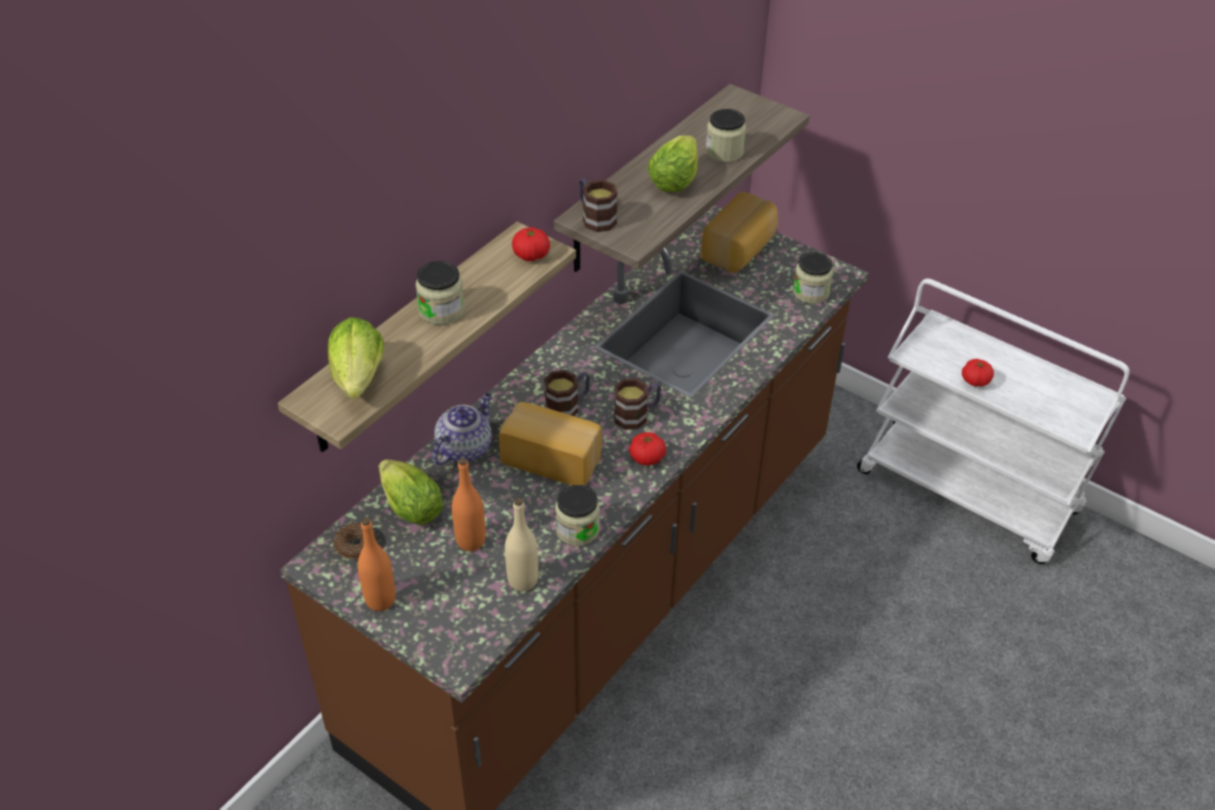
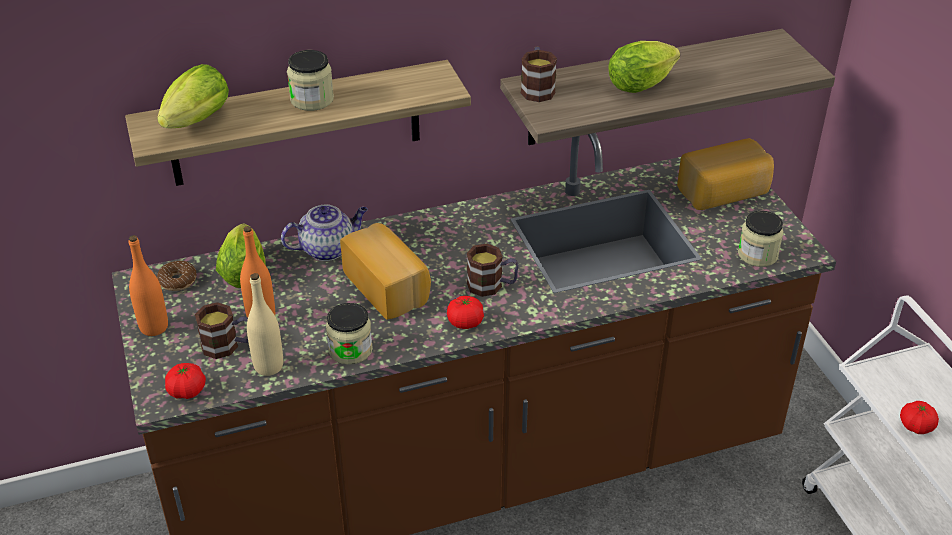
camera: 35 degrees right, 5 degrees down
tomato [512,227,550,261] -> tomato moved to [165,363,206,399]
mug [544,370,590,416] -> mug moved to [195,302,248,359]
jar [706,109,746,162] -> none

